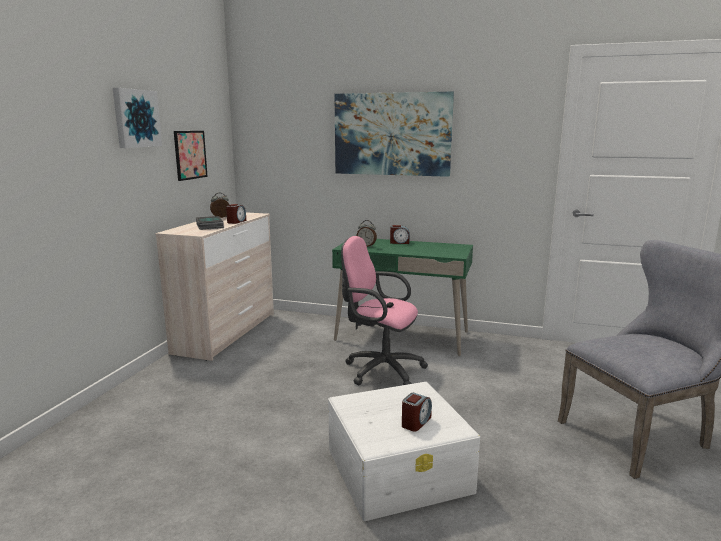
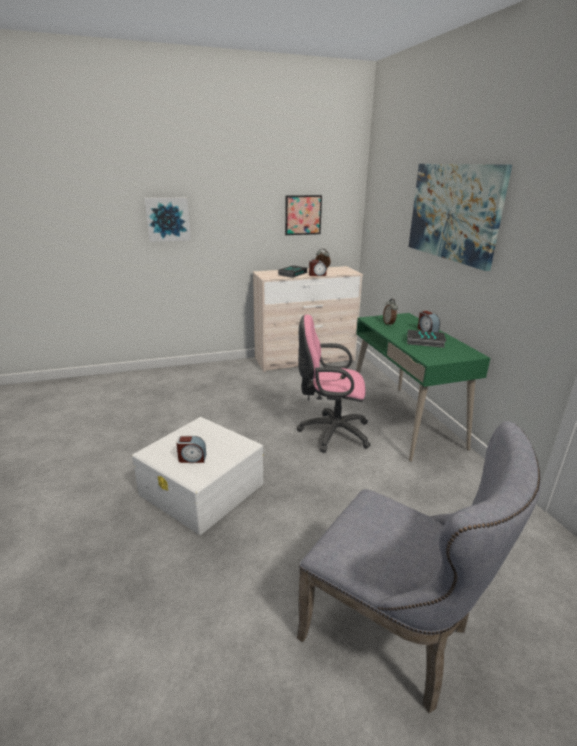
camera: 55 degrees right, 10 degrees up
picture [113,88,162,148] -> picture moved to [144,198,191,242]
pink office chair [341,236,428,385] -> pink office chair turned 75 degrees counterclockwise [297,315,371,453]
none -> book [407,330,446,348]

